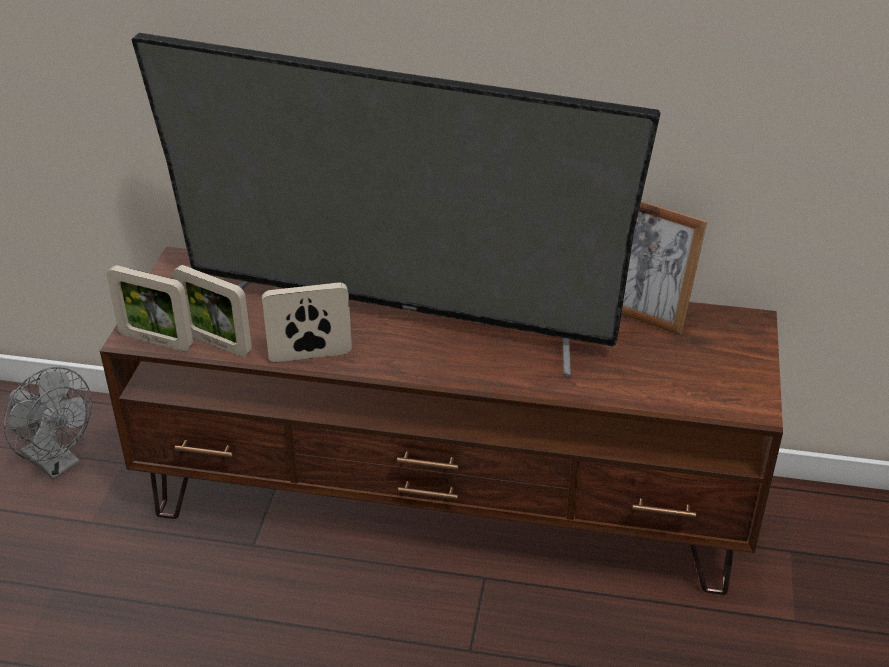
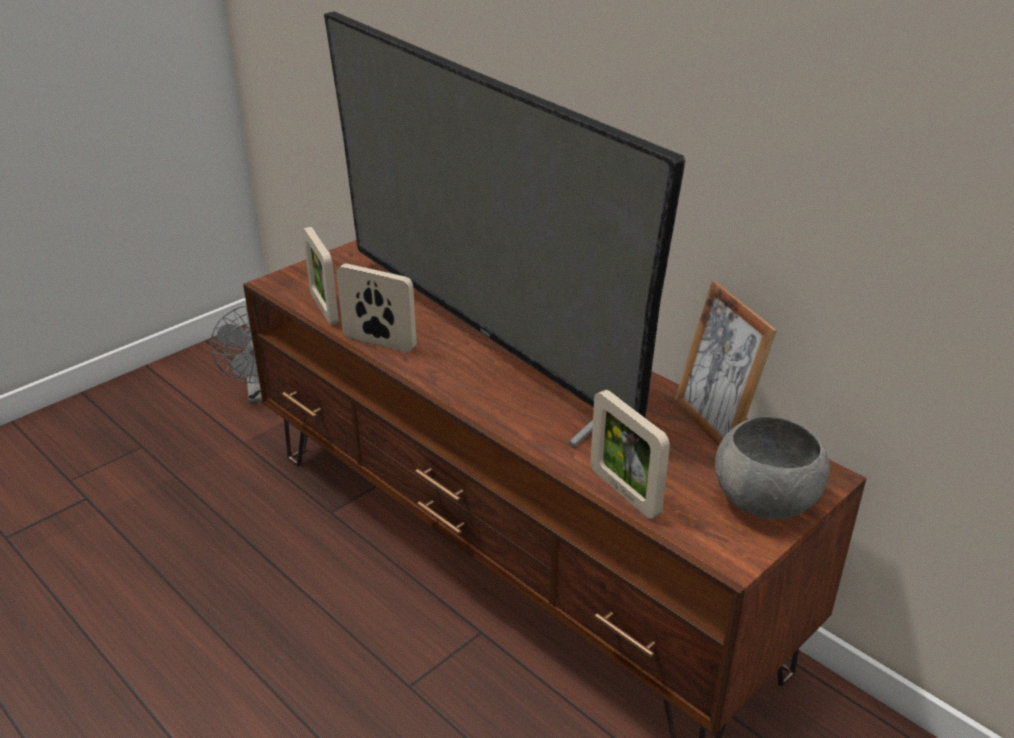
camera: 35 degrees right, 5 degrees down
picture frame [106,265,193,351] -> picture frame moved to [591,390,670,519]
none -> grey bowl [715,416,830,519]

